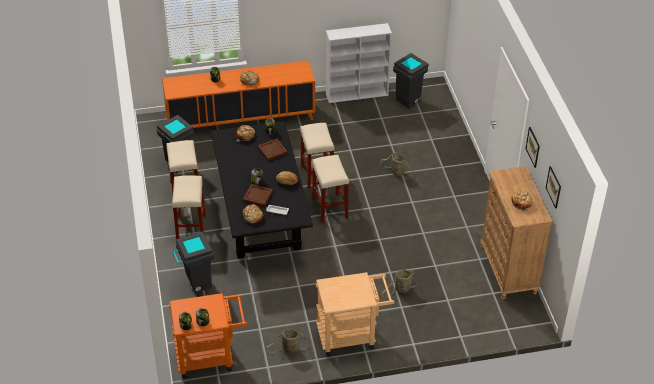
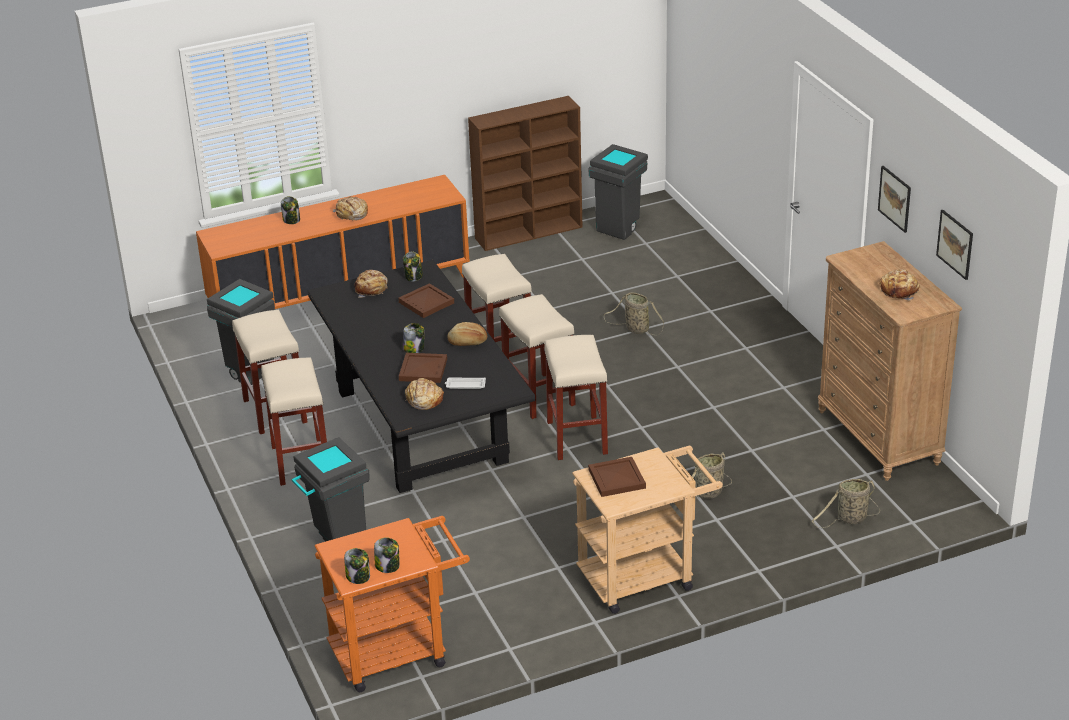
camera: 10 degrees left, 10 degrees down
basket [266,329,308,353] -> basket moved to [812,479,880,528]
white bookcase [326,23,392,103] -> brown bookcase [468,96,583,251]
none -> beige stool [544,335,608,460]
none -> brown tray [588,457,646,497]

